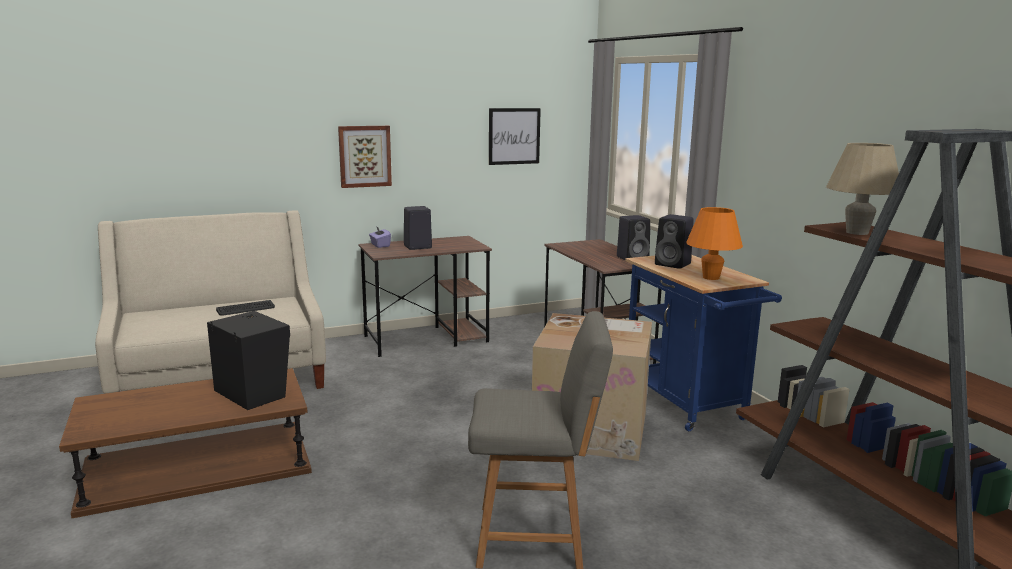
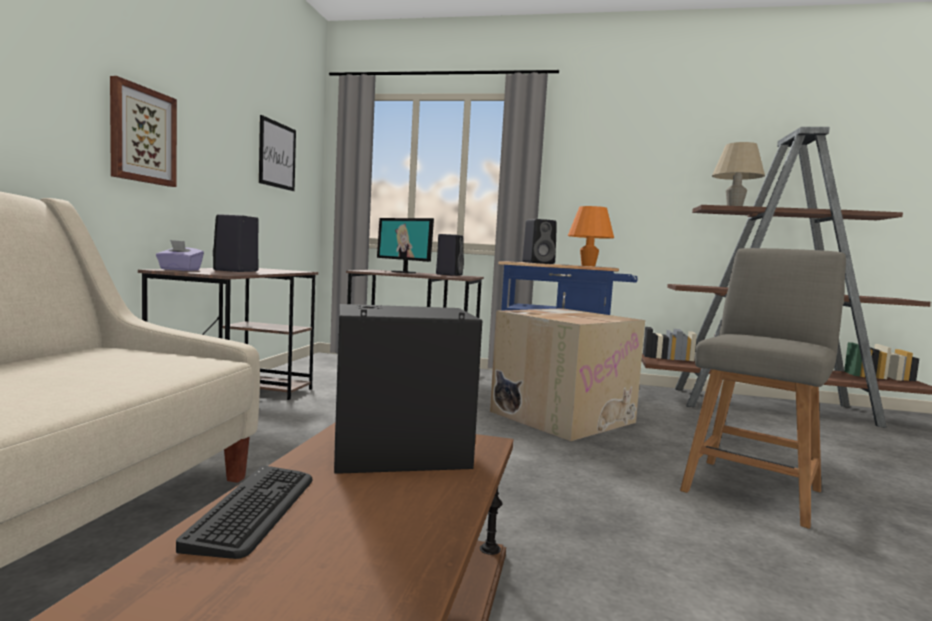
camera: 55 degrees left, 10 degrees down
keyboard [216,300,275,316] -> keyboard moved to [176,466,312,559]
none -> monitor [377,218,434,273]

